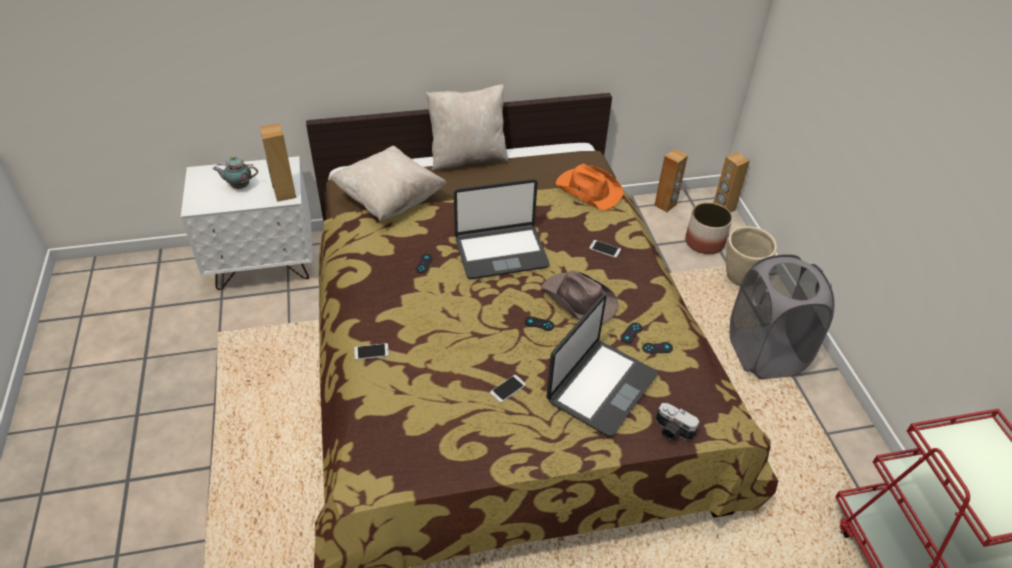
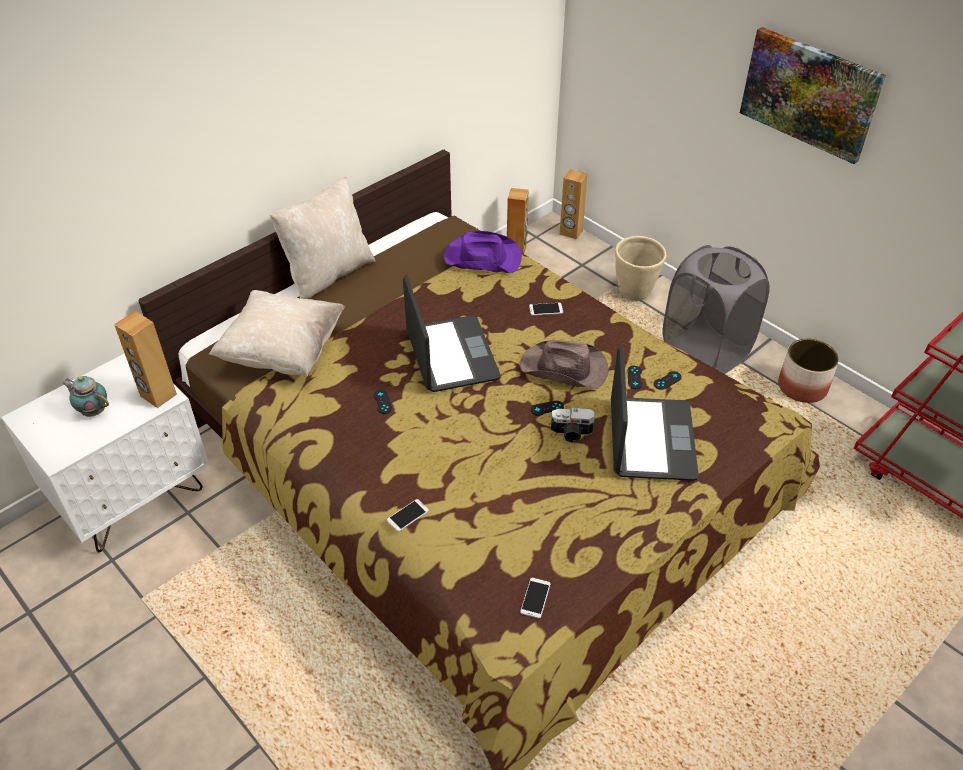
camera: 30 degrees left, 0 degrees up
teapot [213,156,258,189] -> teapot turned 60 degrees clockwise [62,376,109,417]
laptop [454,179,550,279] -> laptop turned 60 degrees counterclockwise [403,275,501,392]
phone [490,375,526,403] -> phone moved to [520,578,551,618]
orange hat [555,164,624,210] -> purple hat [444,231,522,273]
camera [656,403,700,441] -> camera moved to [551,408,595,443]
planter [685,202,733,254] -> planter moved to [778,339,839,403]
none -> picture [740,27,886,164]

